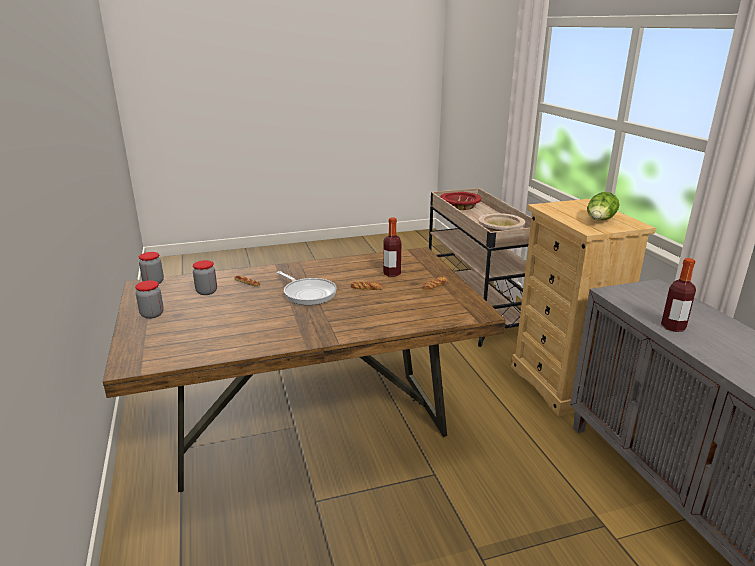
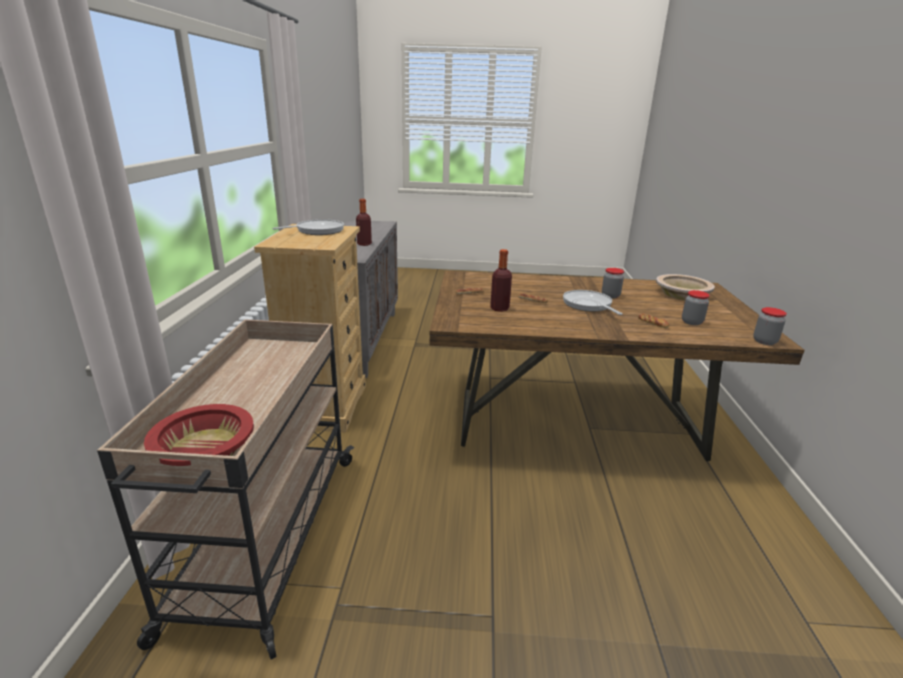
camera: 160 degrees left, 0 degrees up
jar [135,281,164,319] -> jar moved to [602,268,624,299]
beige bowl [479,213,525,232] -> beige bowl moved to [656,274,715,300]
lettuce [587,192,619,220] -> frying pan [272,219,344,235]

